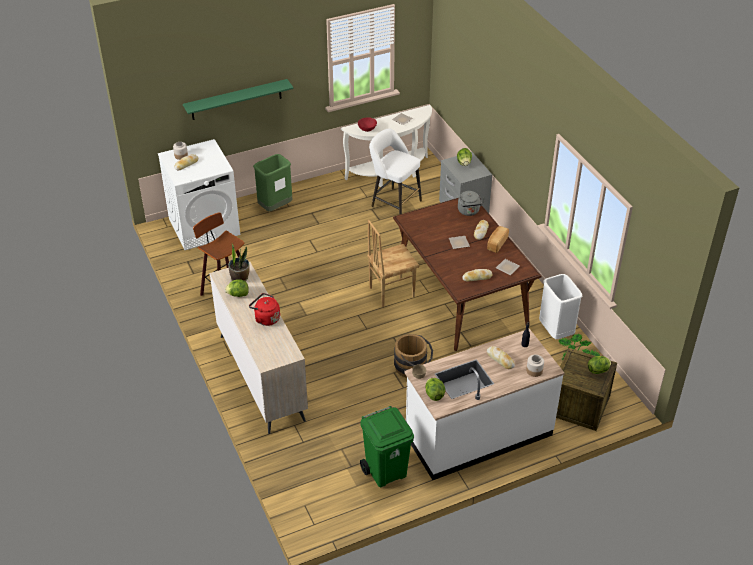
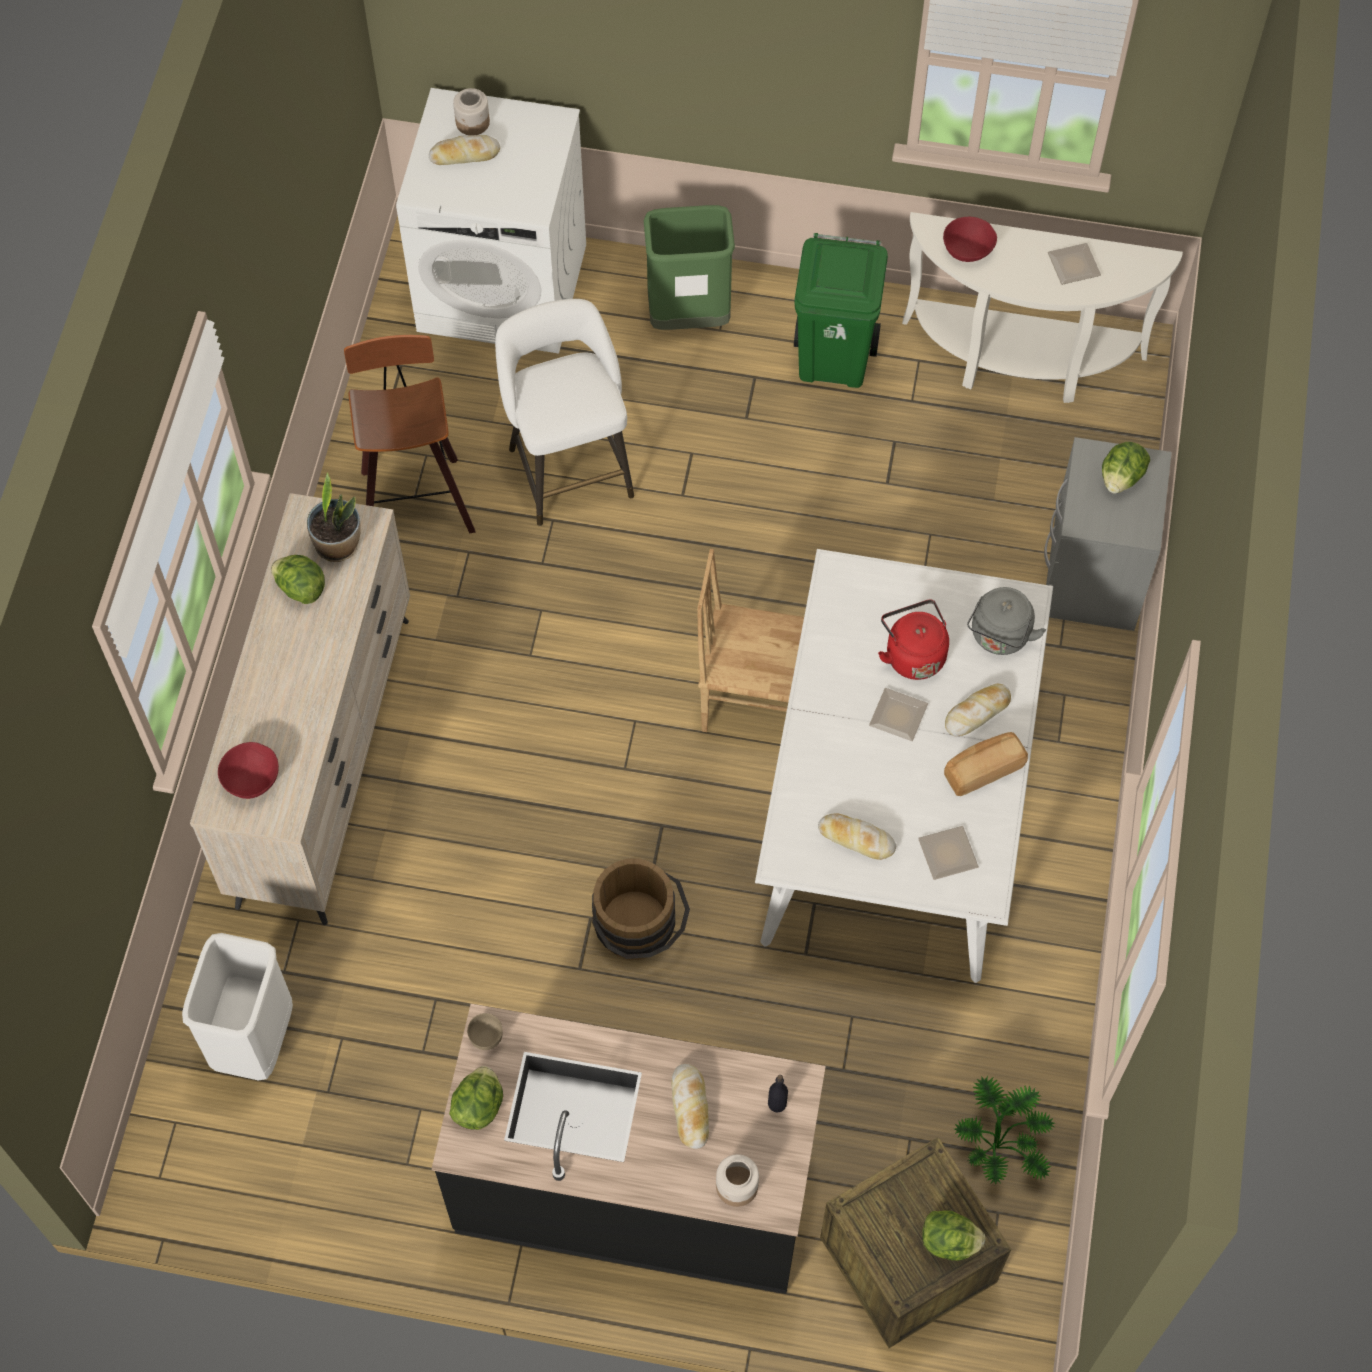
camera: 35 degrees right, 20 degrees up
green shelf [183,79,294,120] -> none
red kettle [249,293,280,326] -> red kettle moved to [878,600,949,680]
green trash can [360,406,414,487] -> green trash can moved to [794,233,888,388]
white stool [369,128,422,215] -> white stool moved to [495,299,634,526]
brown dining table [393,198,541,351] -> white dining table [755,549,1053,983]
white counter [404,329,565,480] -> black counter [432,1004,826,1294]
white trash can [539,274,583,339] -> white trash can moved to [182,933,293,1081]
none -> red bowl [218,742,279,799]

